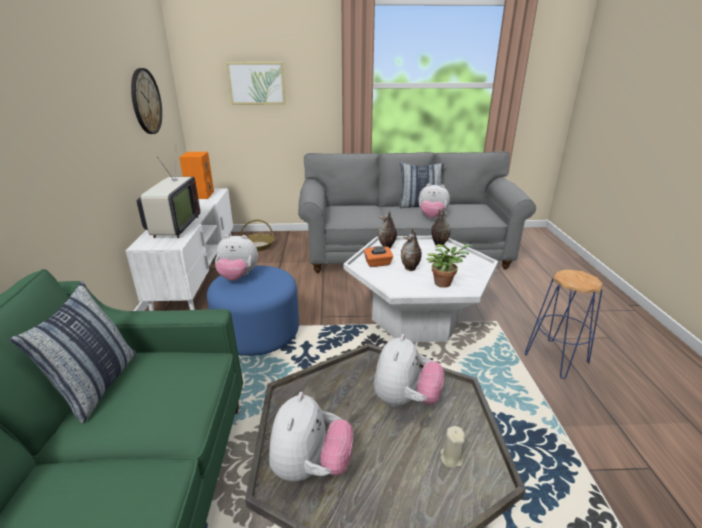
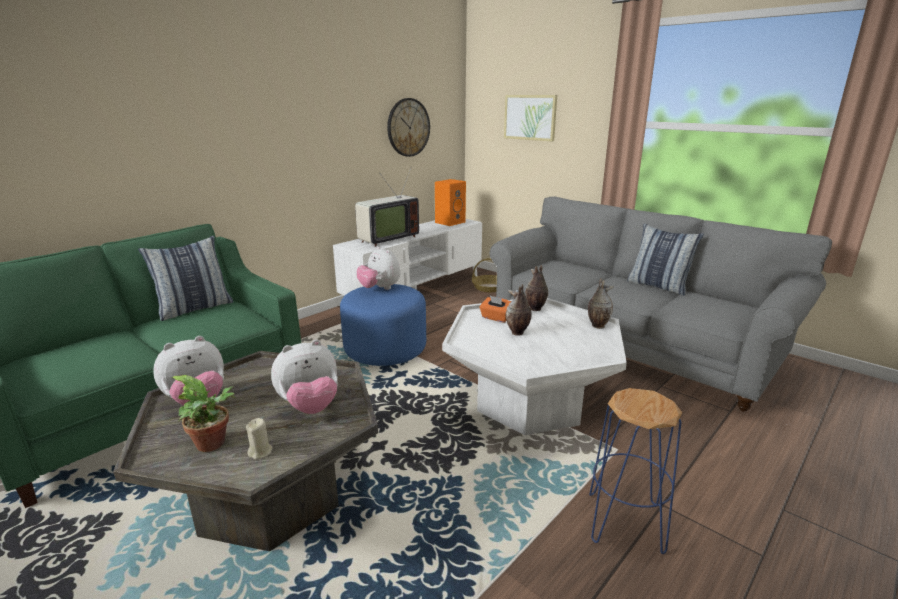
camera: 45 degrees right, 5 degrees down
plush toy [418,184,450,218] -> none
potted plant [427,244,474,288] -> potted plant moved to [172,375,235,452]

